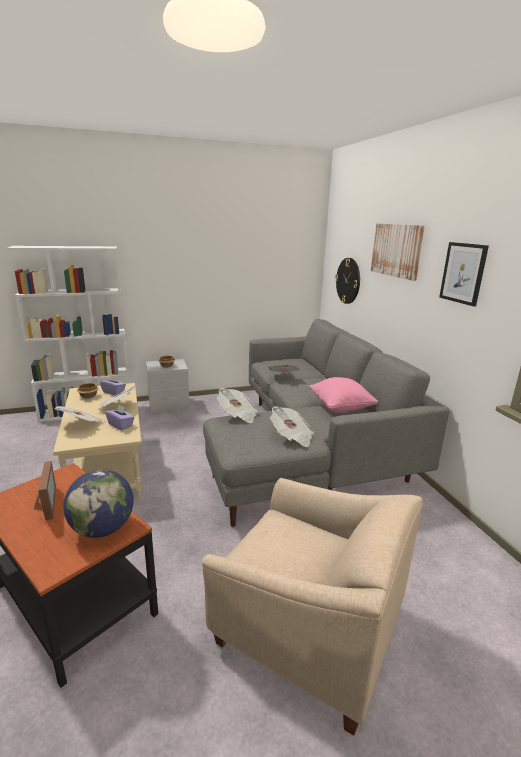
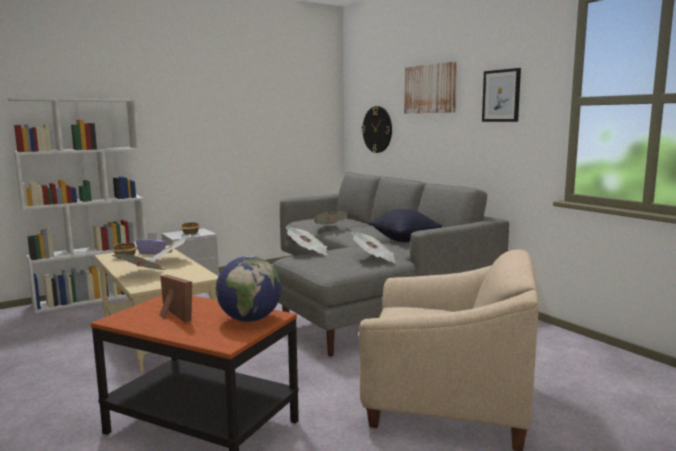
camera: 15 degrees left, 10 degrees down
purple tissue box [105,405,135,430] -> none
pink pillow [309,377,378,413] -> black pillow [369,209,442,242]

